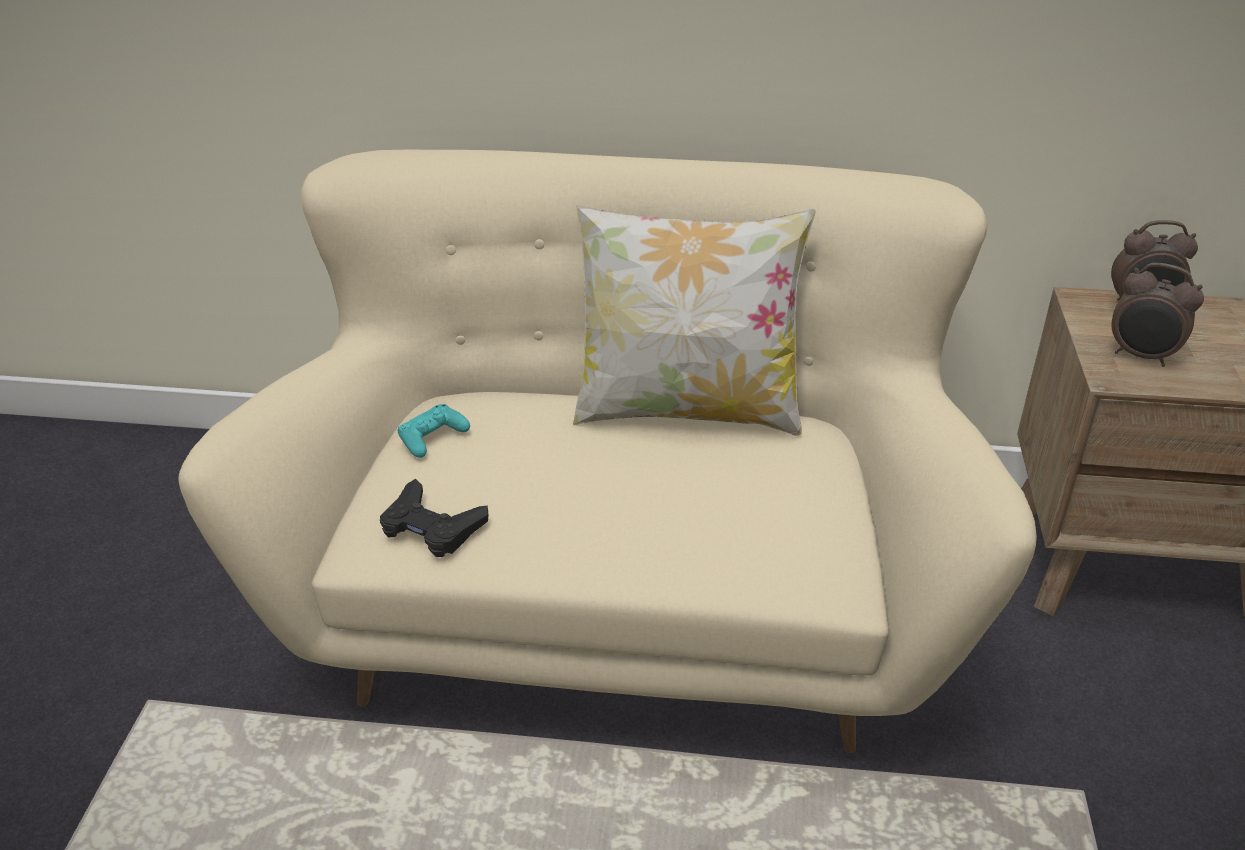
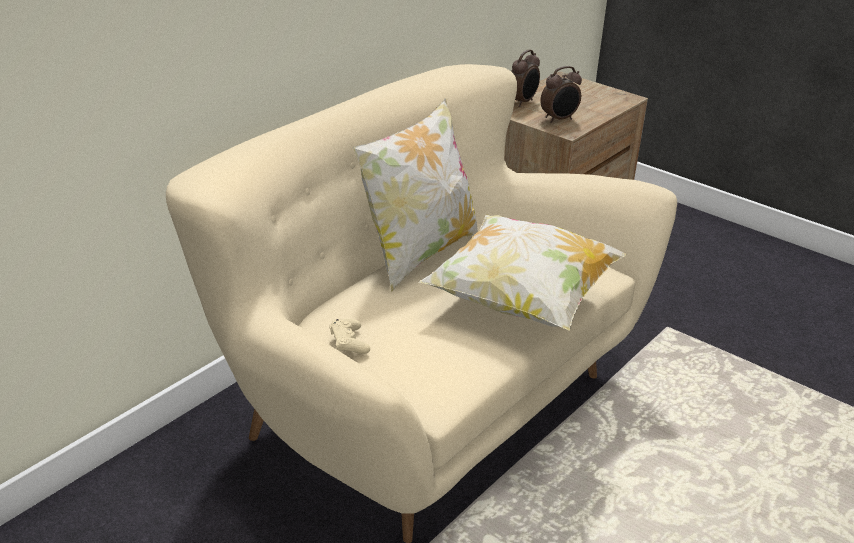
camera: 60 degrees left, 5 degrees down
black game controller [380,479,488,557] -> none
turquoise game controller [398,404,470,458] -> beige game controller [330,319,370,354]
none -> pillow [419,215,626,331]

